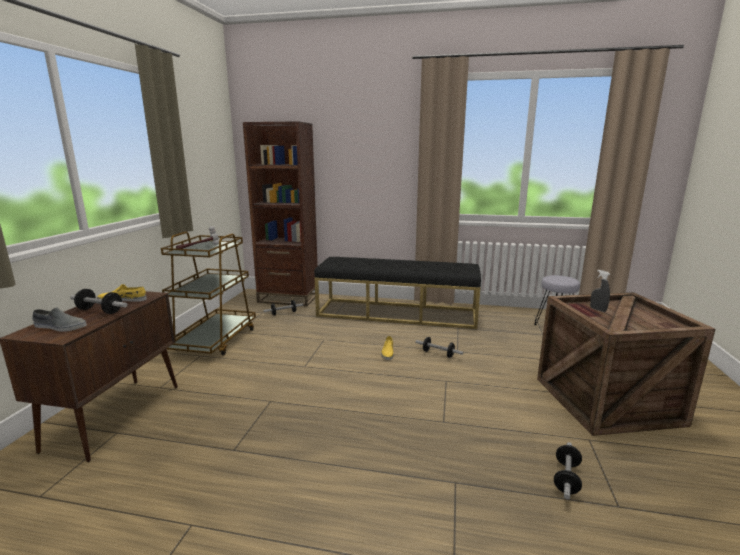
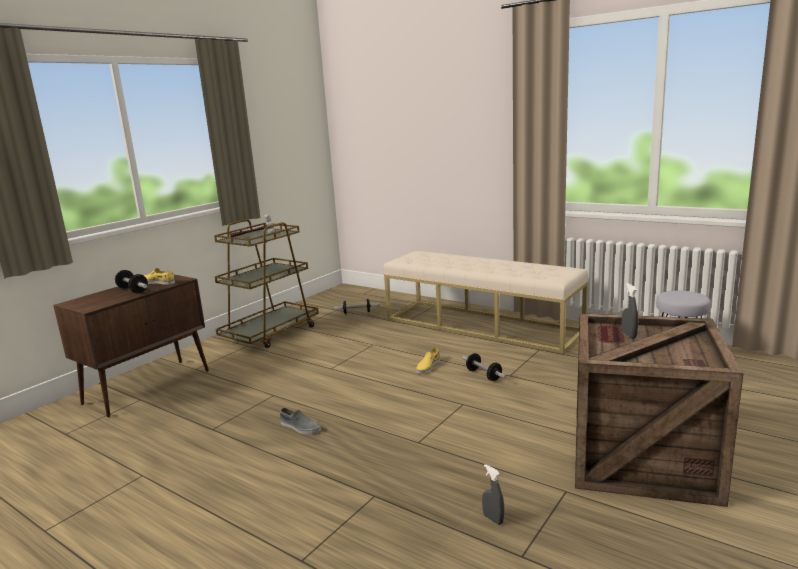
camera: 25 degrees right, 0 degrees up
grey shoe [32,307,87,332] -> grey shoe moved to [280,408,321,434]
brown bookcase [243,121,318,306] -> none
black bench [314,257,481,329] -> beige bench [384,251,588,353]
dumbbell [554,442,582,500] -> grey spray bottle [482,464,504,525]

